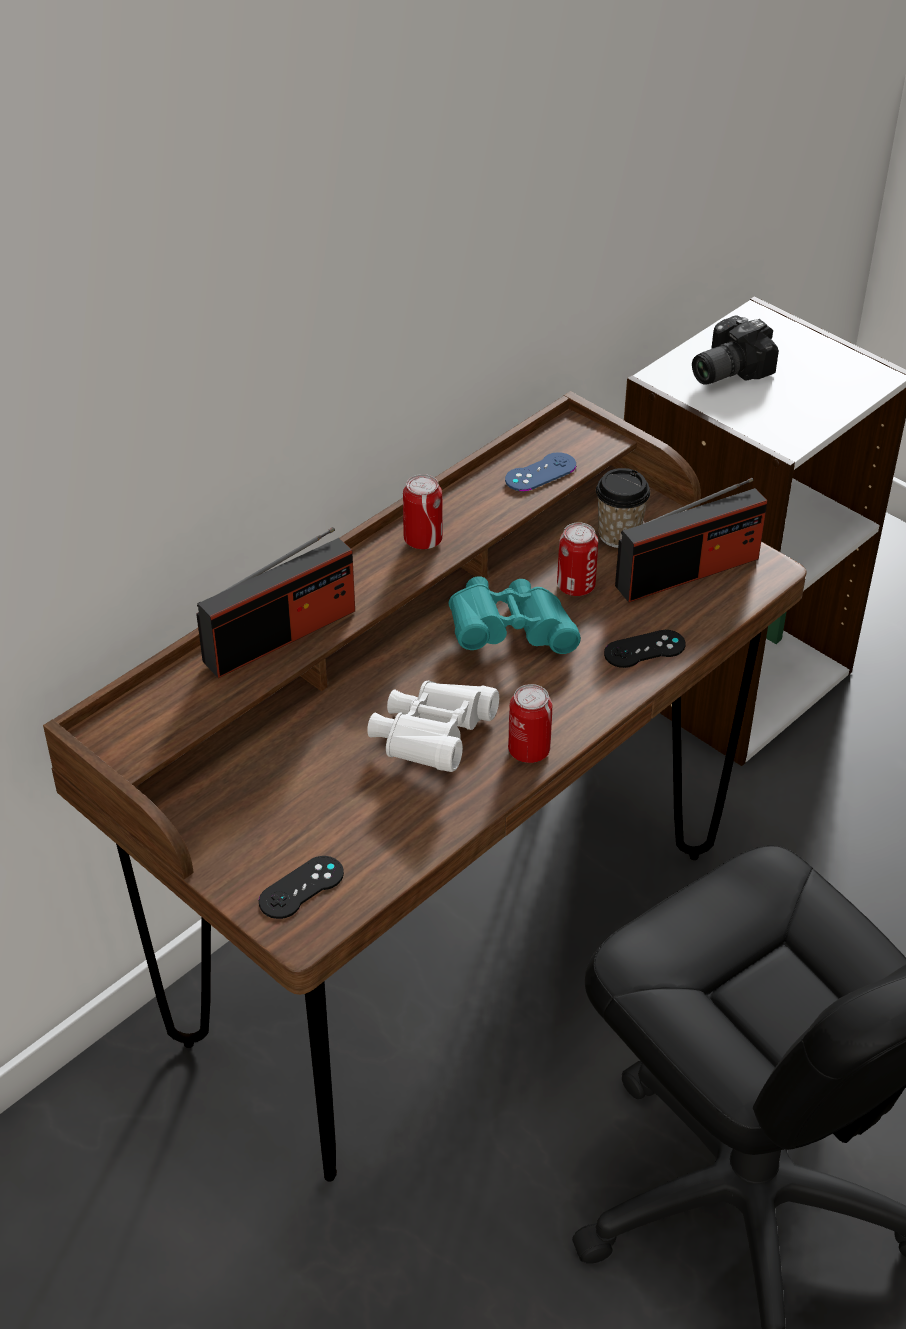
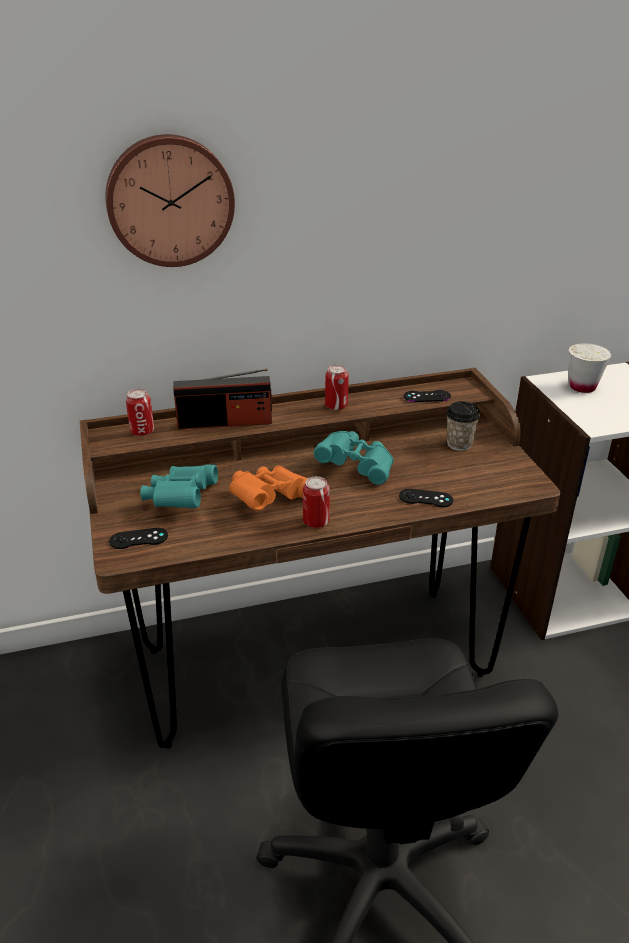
camera: 30 degrees right, 10 degrees down
white binoculars [367,681,499,772] -> orange binoculars [230,466,308,511]
blue game controller [505,452,576,491] -> black game controller [404,390,451,402]
can [557,522,598,596] -> can moved to [126,389,154,436]
radio [615,478,767,602] -> none
camera [692,315,779,384] -> white cup [569,343,612,393]
none -> wall clock [105,134,235,267]
none -> turquoise binoculars [140,464,218,508]

